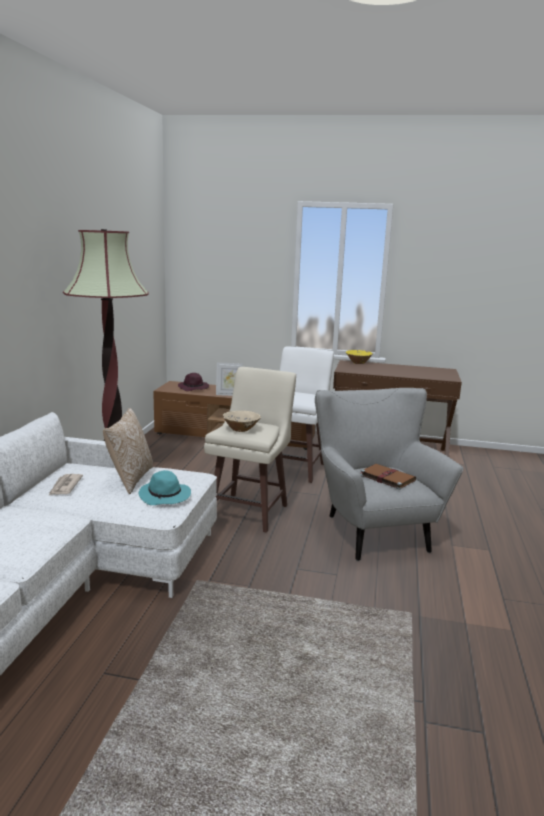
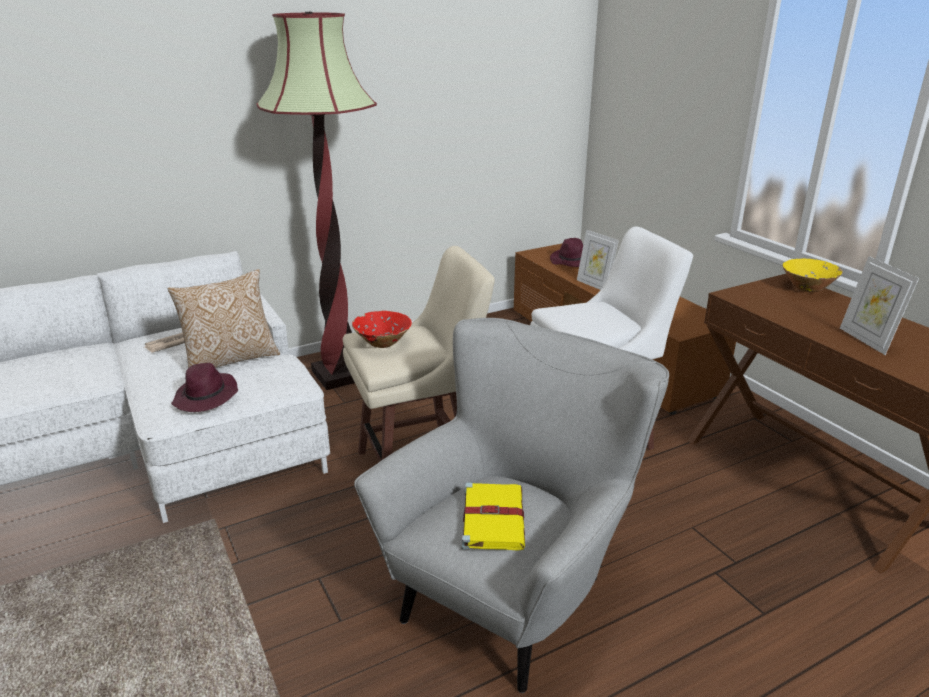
camera: 50 degrees right, 10 degrees up
turquoise hat [139,470,191,505] -> purple hat [171,363,238,412]
beige bowl [223,411,261,432] -> red bowl [352,311,412,348]
brown book [360,464,416,490] -> yellow book [462,483,525,551]
none -> picture frame [840,256,919,355]

